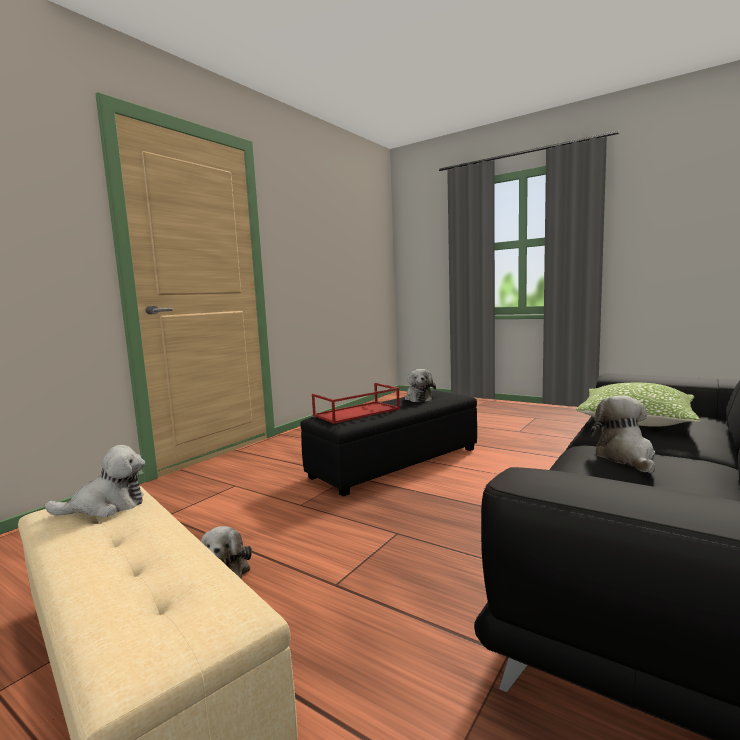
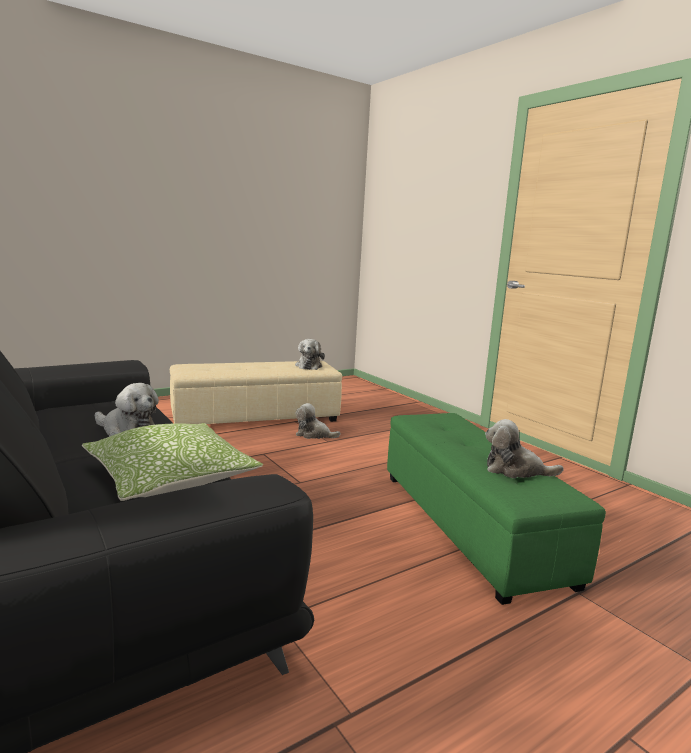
camera: 110 degrees right, 5 degrees up
black ottoman [300,390,477,496] -> green ottoman [387,413,606,605]
red tray [312,383,400,424] -> none

